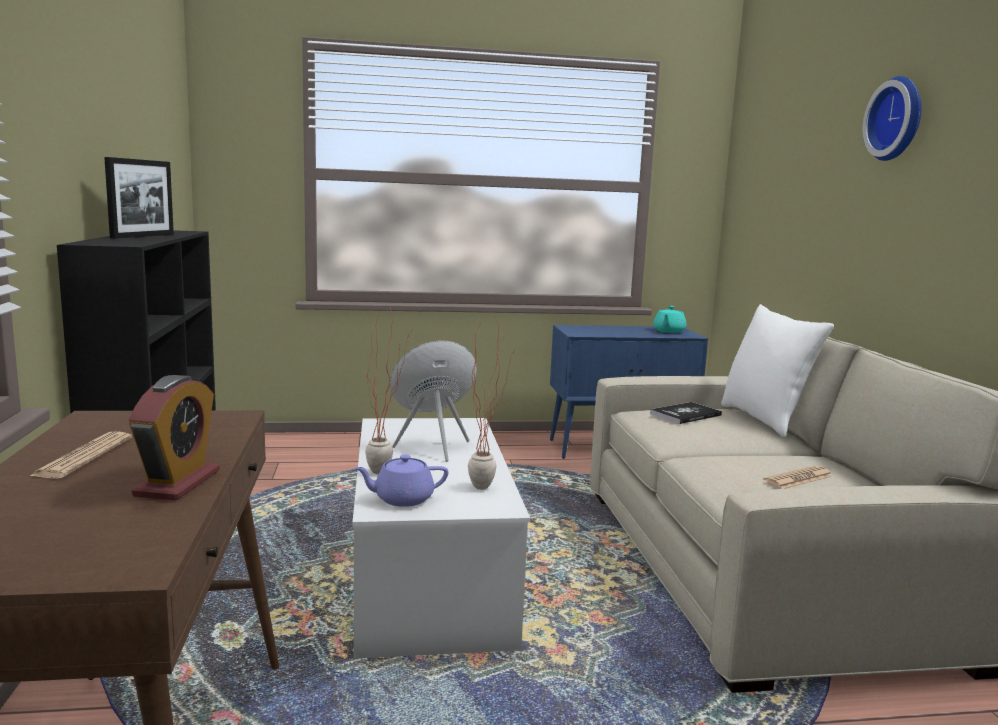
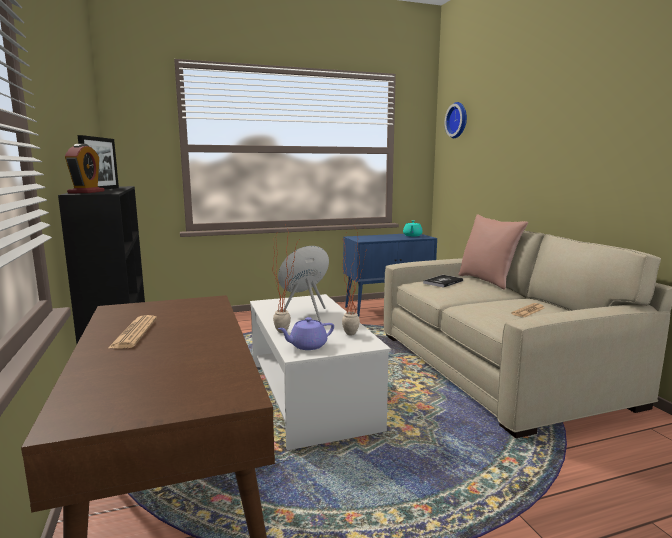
camera: 10 degrees left, 0 degrees up
alarm clock [128,375,220,501] -> alarm clock moved to [65,144,105,193]
white pillow [721,304,834,437] -> pink pillow [458,214,528,290]
wall clock [863,76,922,161] -> wall clock moved to [444,102,467,138]

